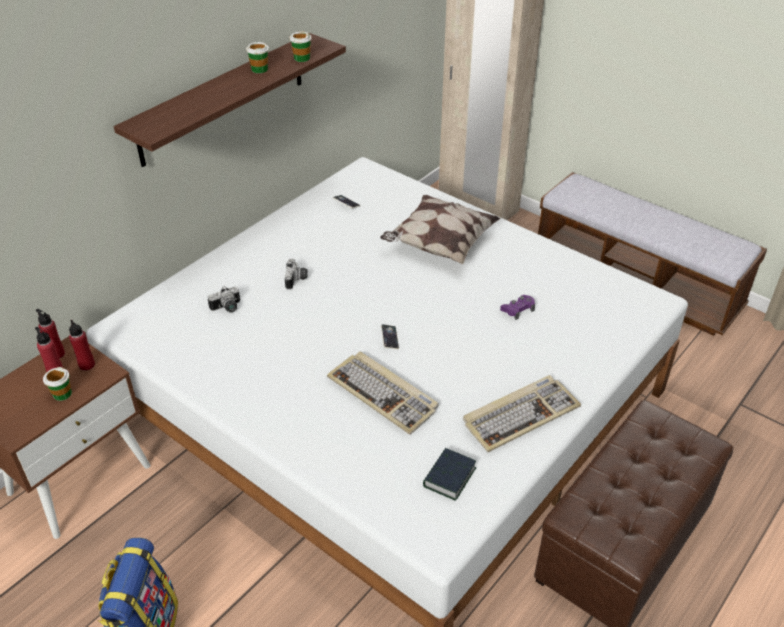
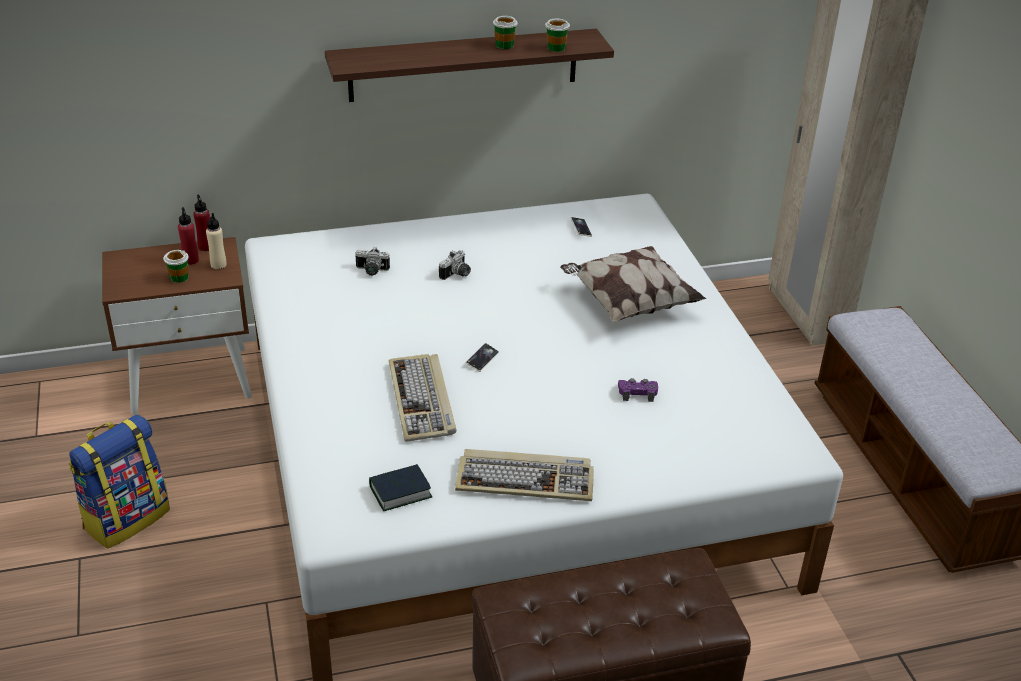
camera: 35 degrees right, 5 degrees down
red bottle [69,320,95,371] -> beige bottle [206,213,227,269]

